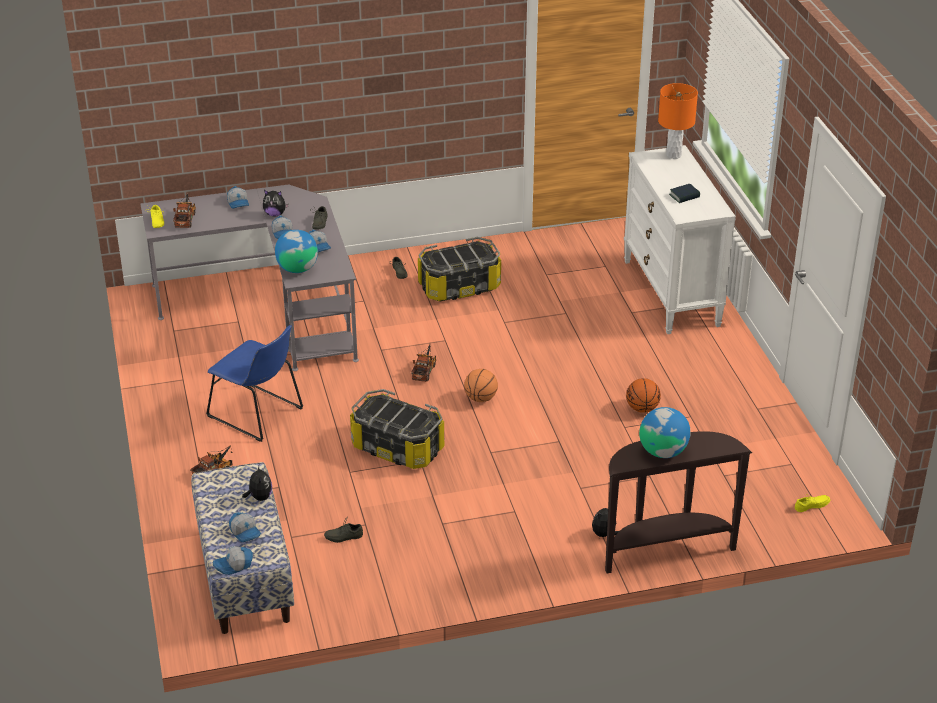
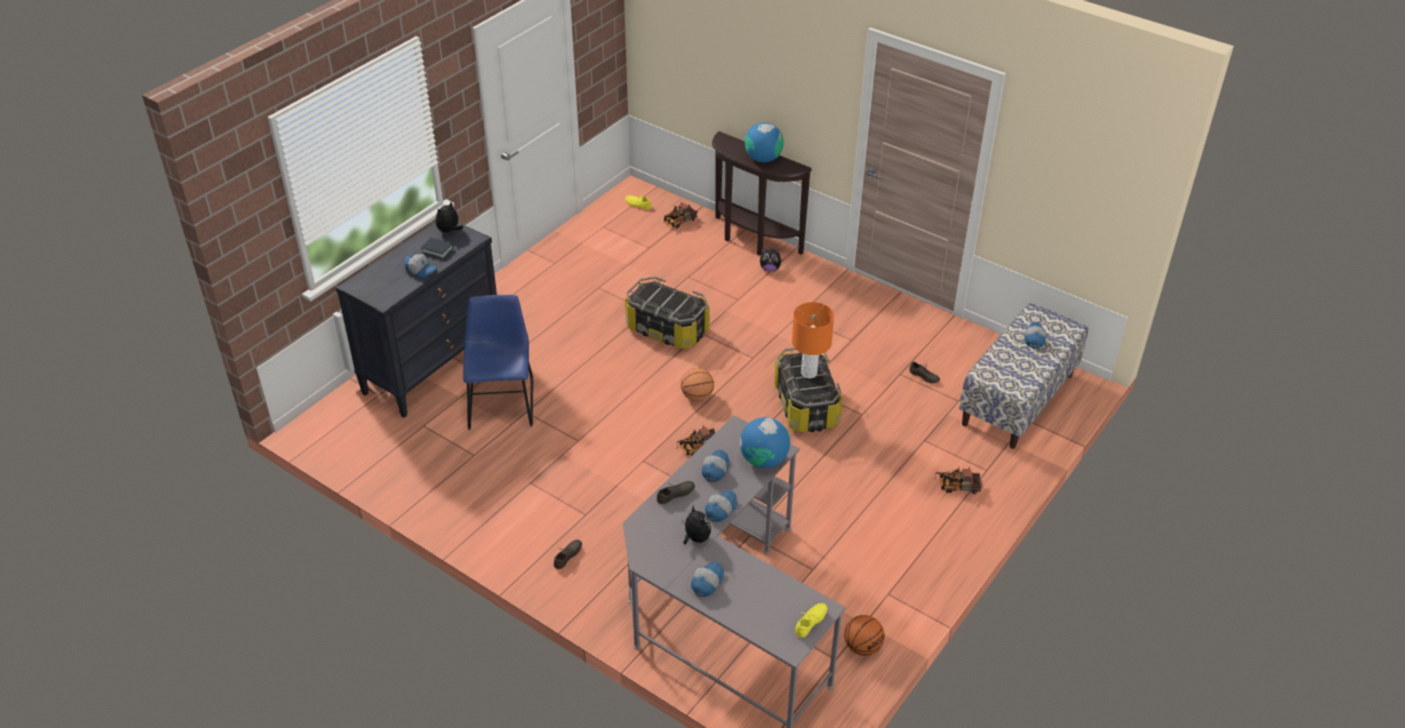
camera: 130 degrees left, 5 degrees up
toy truck [173,192,196,228] -> toy truck moved to [663,203,698,228]
blue chair [206,325,303,442] -> blue chair moved to [463,295,533,430]
cap [213,546,253,575] -> cap moved to [404,254,437,278]
plush toy [242,466,272,501] -> plush toy moved to [436,202,463,232]
storage box [418,237,501,302] -> storage box moved to [625,277,710,349]
white dresser [624,145,736,334] -> black dresser [336,221,497,418]
basketball [626,378,661,413] -> basketball moved to [844,615,885,656]
orange table lamp [658,83,698,159] -> orange table lamp moved to [792,302,834,379]

